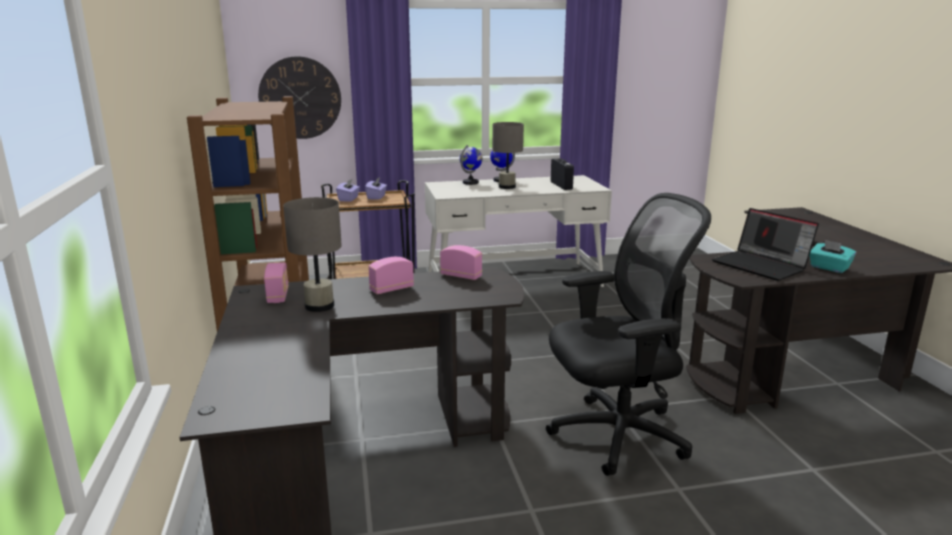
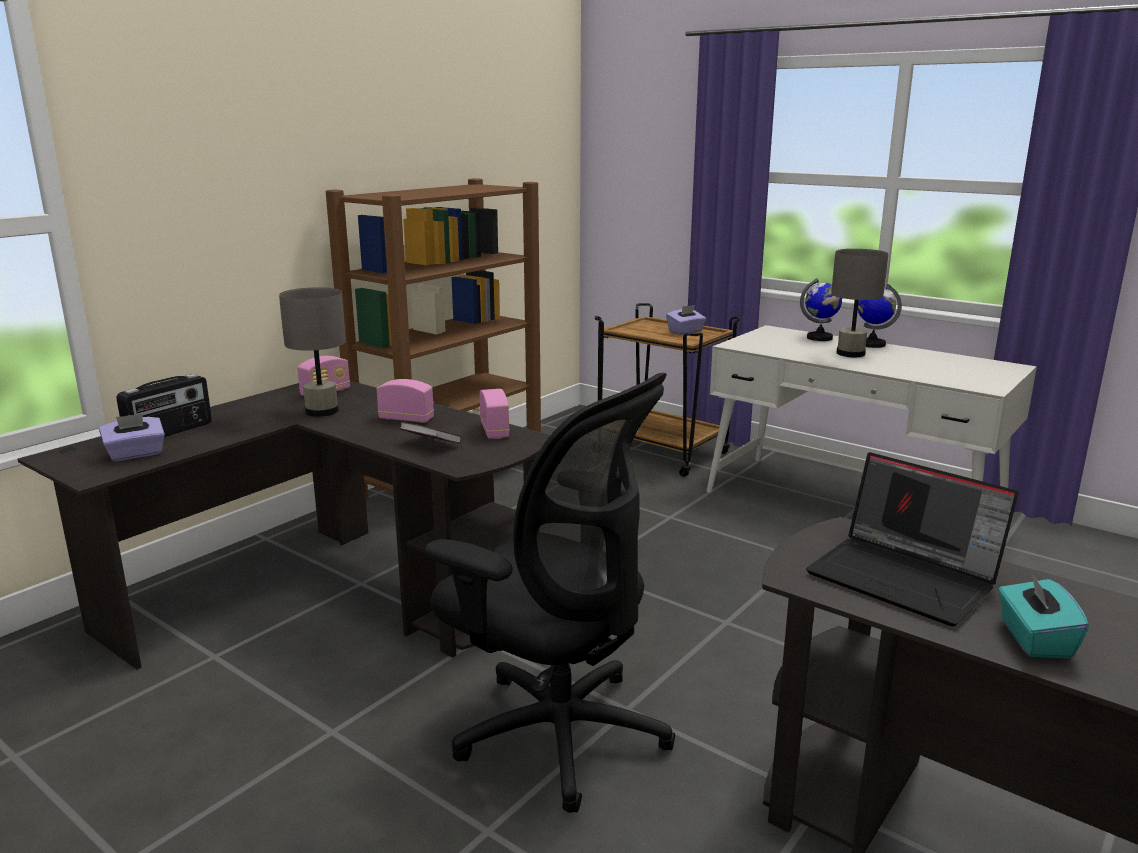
camera: 50 degrees right, 0 degrees up
wall clock [258,56,341,139] -> none
purple tissue box [336,178,360,202] -> purple tissue box moved to [99,414,165,461]
radio [551,158,574,190] -> radio moved to [116,374,212,437]
laptop [712,208,819,281] -> laptop turned 60 degrees counterclockwise [806,452,1019,626]
none -> book [400,422,462,444]

